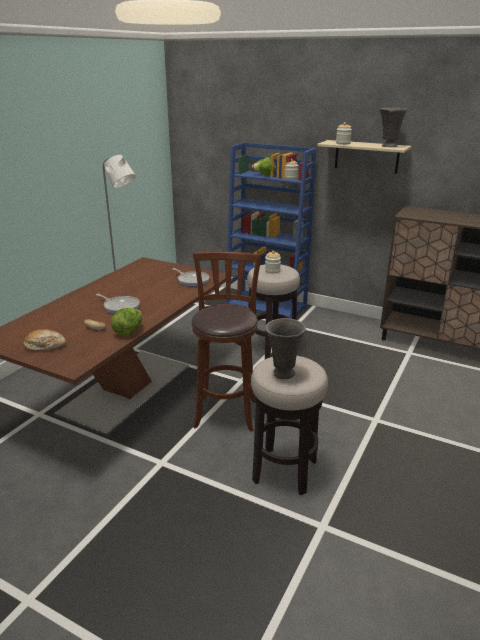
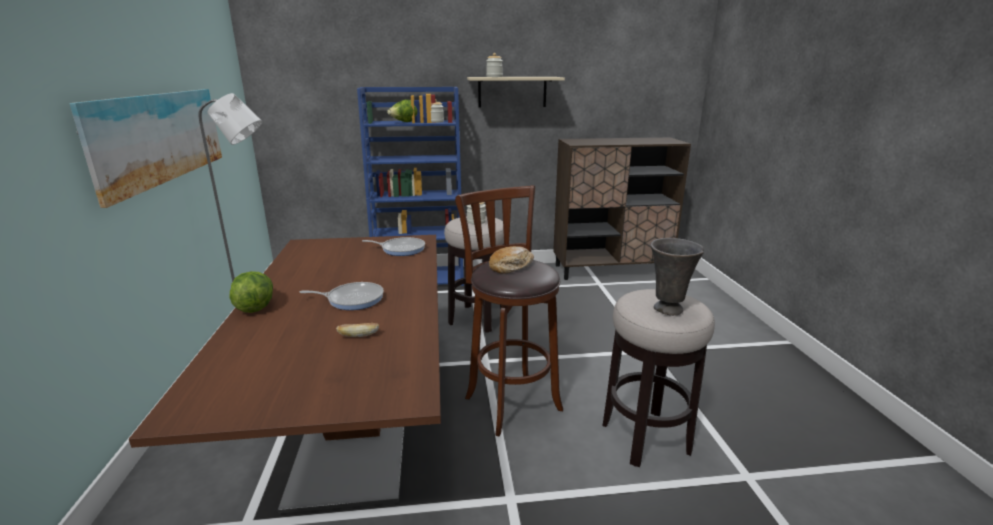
camera: 35 degrees left, 5 degrees down
bread [24,329,66,351] -> bread moved to [489,246,534,274]
lettuce [111,308,142,336] -> lettuce moved to [229,271,273,313]
grey vase [380,108,407,147] -> none
none -> picture [69,89,222,208]

